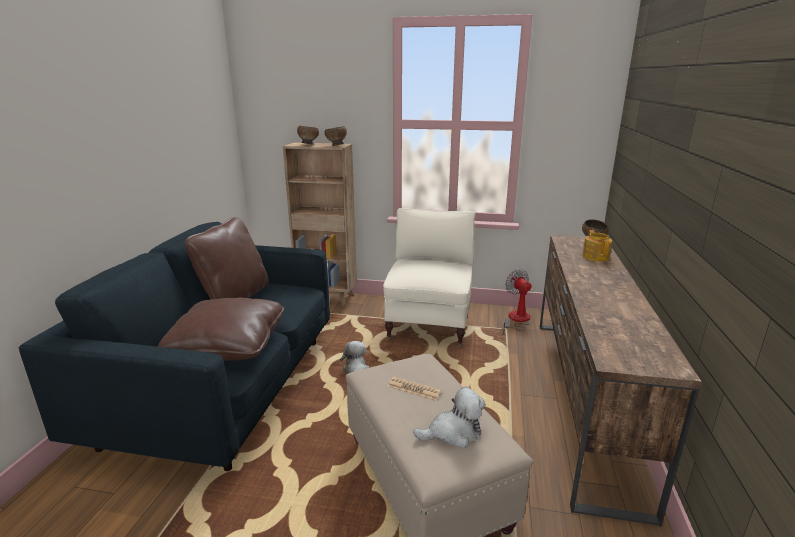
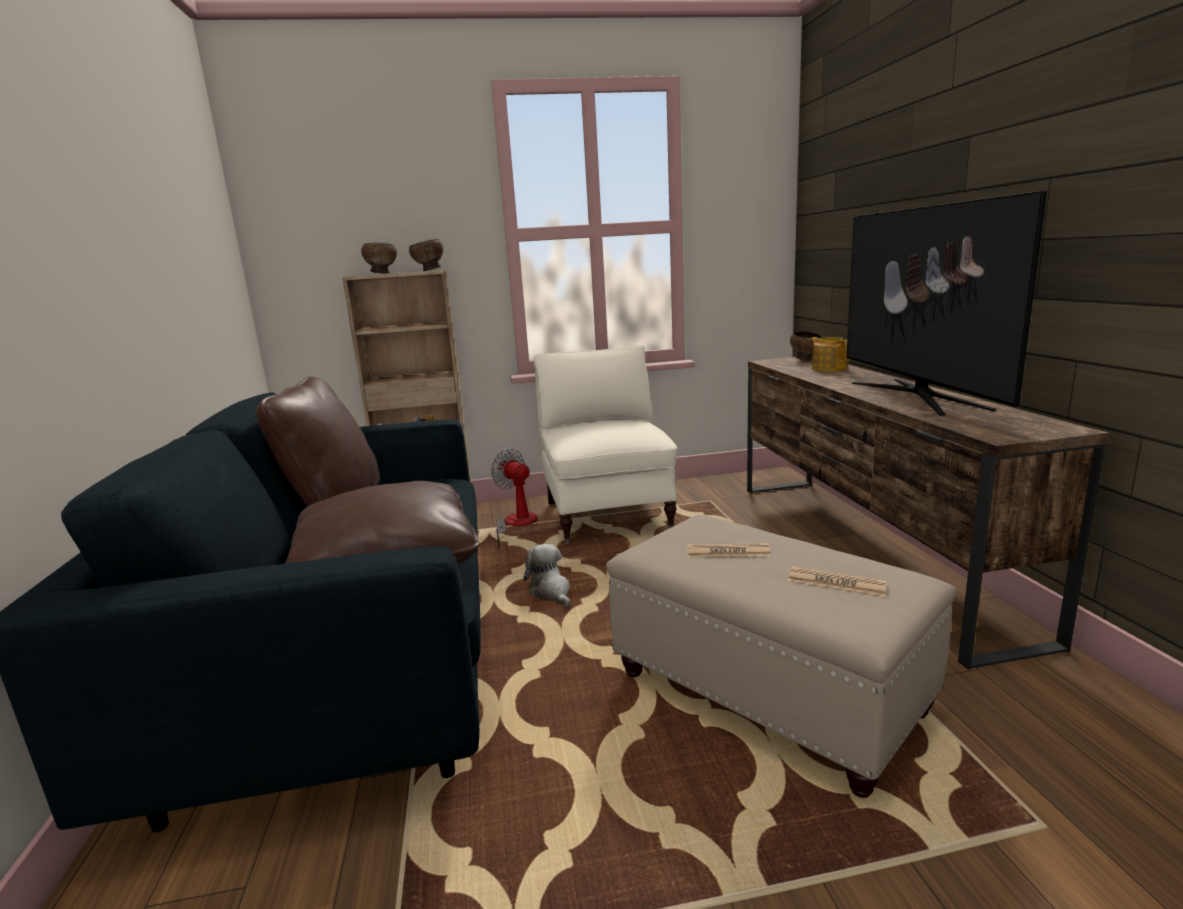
camera: 20 degrees left, 5 degrees down
plush toy [413,387,486,448] -> newspaper [788,567,887,597]
fan [501,269,532,335] -> fan moved to [491,449,537,549]
none -> television [847,190,1047,416]

